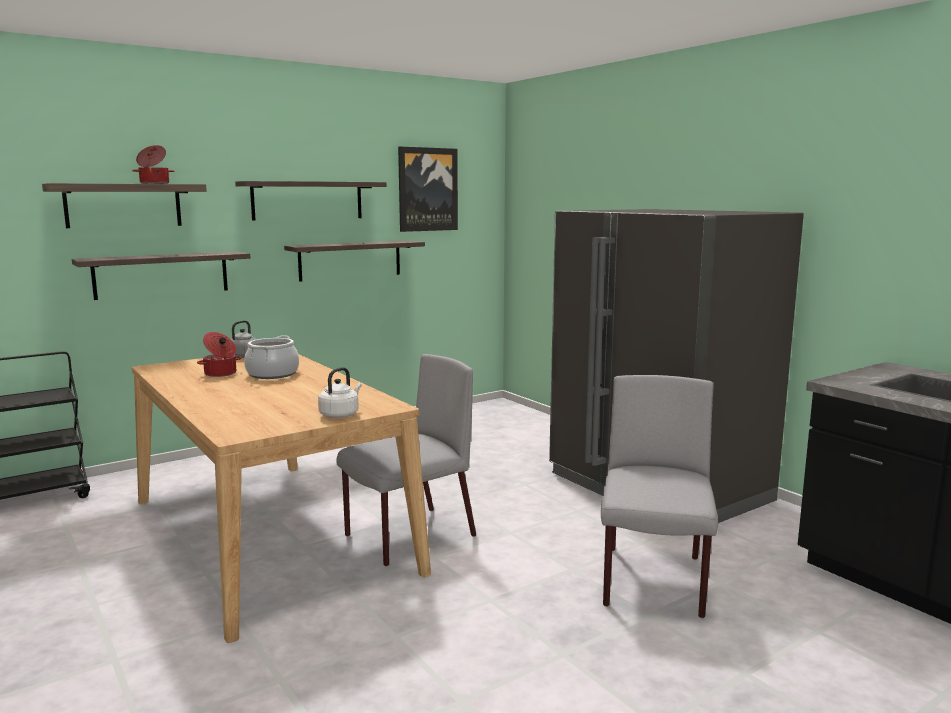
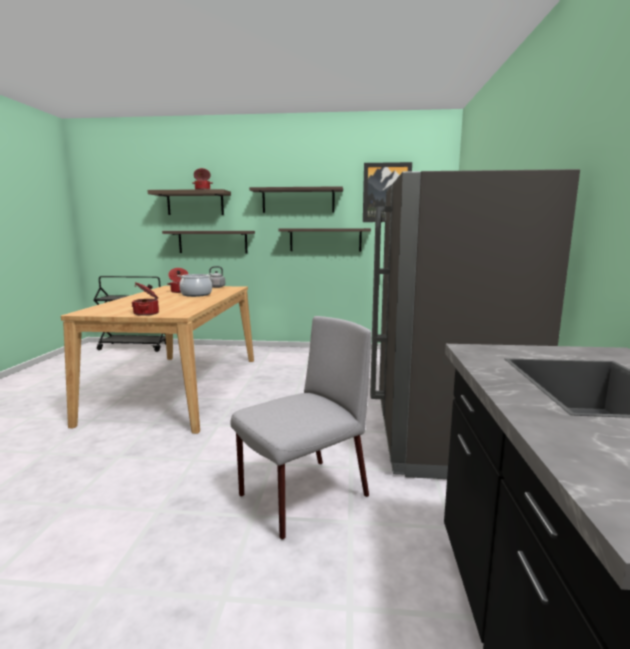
camera: 40 degrees right, 0 degrees up
white kettle [318,367,362,418] -> cooking pot [131,282,159,316]
grey chair [336,354,476,567] -> none

